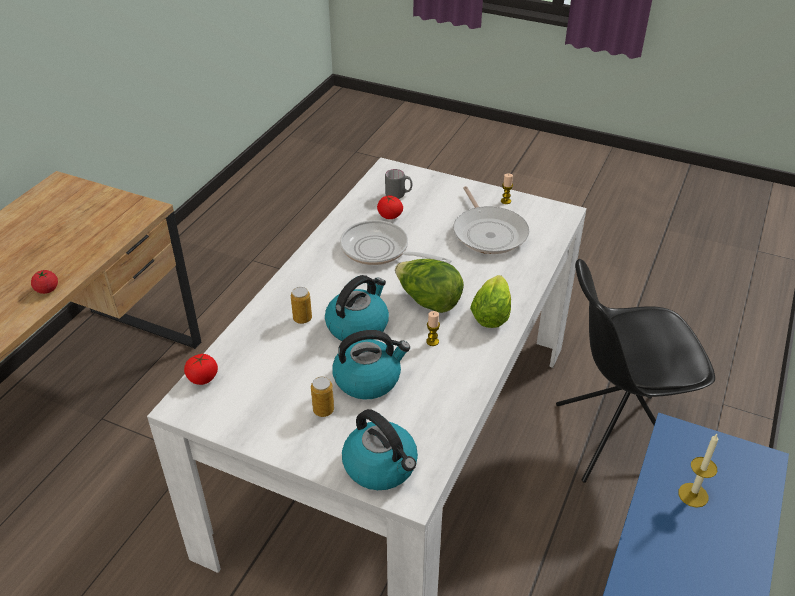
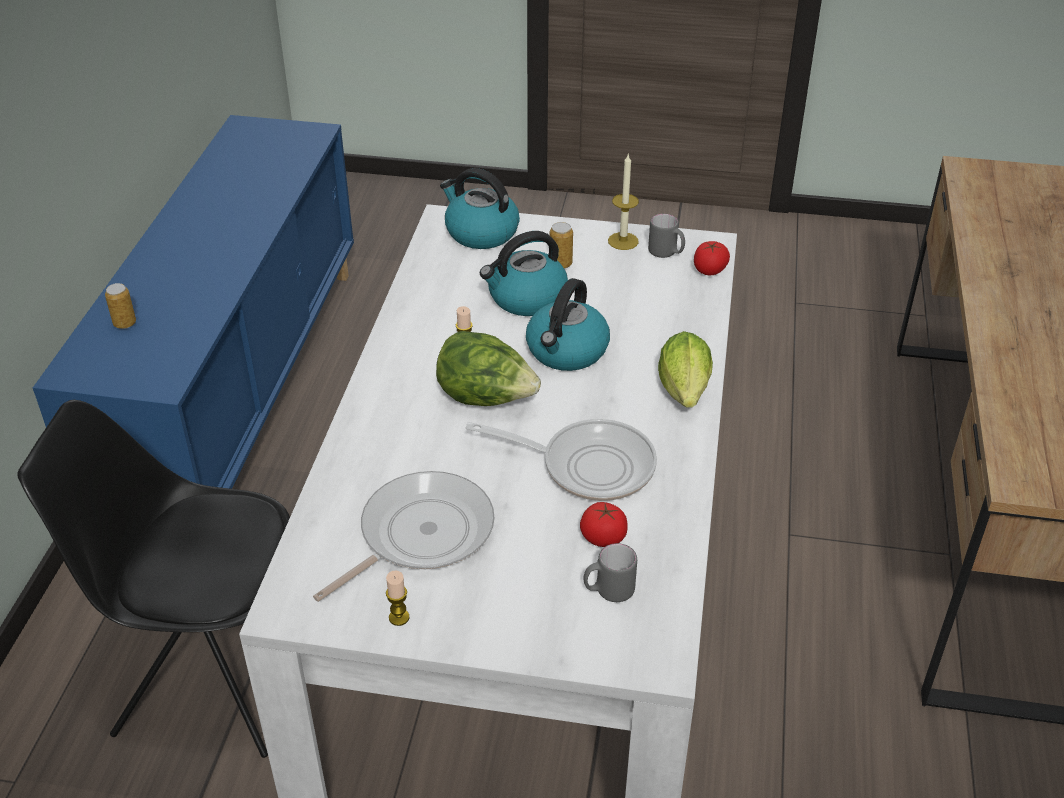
camera: 165 degrees right, 0 degrees up
tomato [31,270,58,294] -> none
can [291,287,312,324] -> can moved to [105,283,136,329]
frying pan [453,186,529,254] -> frying pan turned 75 degrees clockwise [313,471,495,602]
lettuce [470,275,511,328] -> lettuce moved to [658,331,713,408]
black chair [556,259,715,483] -> black chair turned 150 degrees counterclockwise [17,400,290,758]
candle [678,434,718,508] -> candle moved to [608,155,639,250]
none -> grey mug [648,214,685,258]

